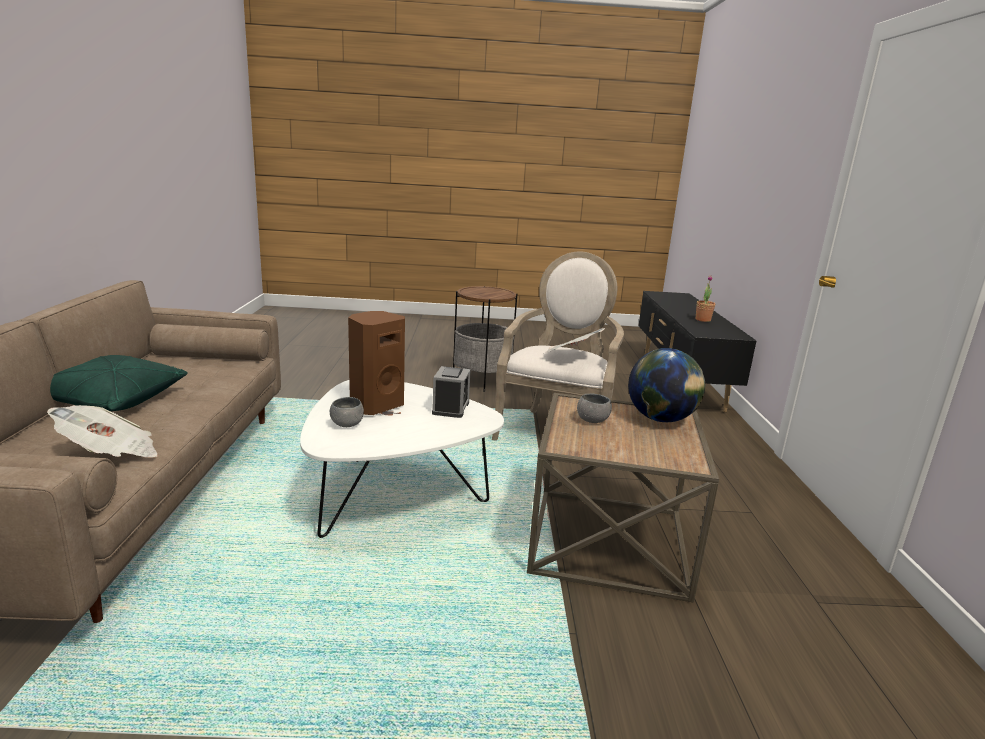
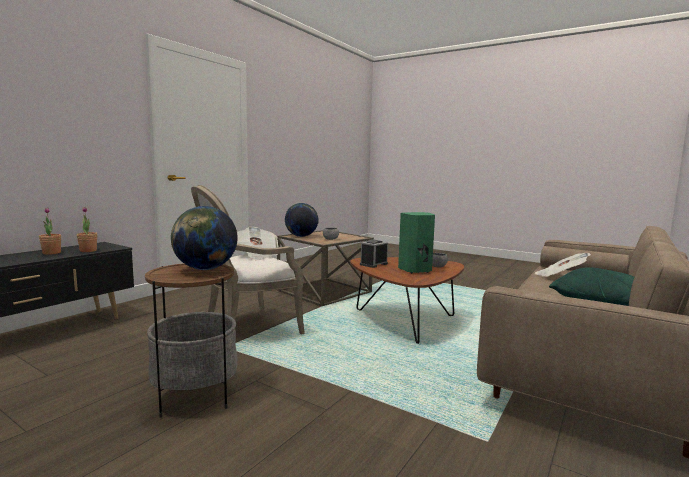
camera: 145 degrees left, 10 degrees down
white coffee table [300,380,504,538] -> brown coffee table [350,257,464,344]
brown speaker [348,311,405,415] -> green speaker [398,212,435,273]
none -> potted plant [77,207,97,252]
none -> globe [171,206,238,270]

